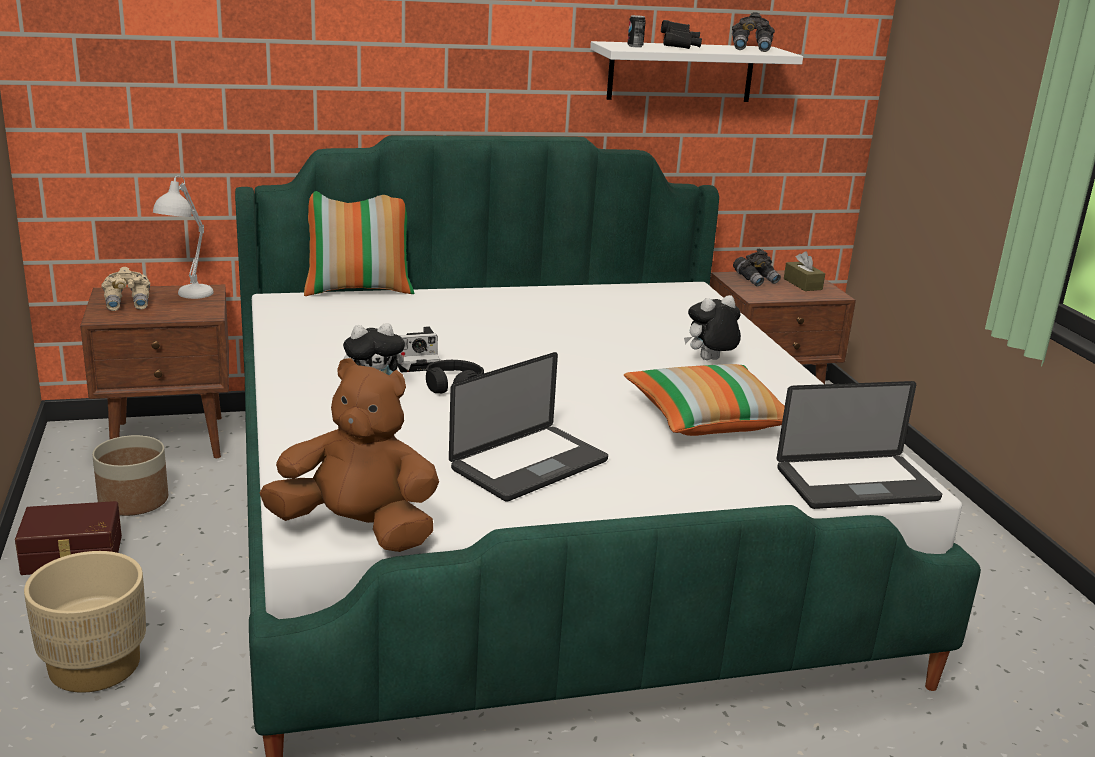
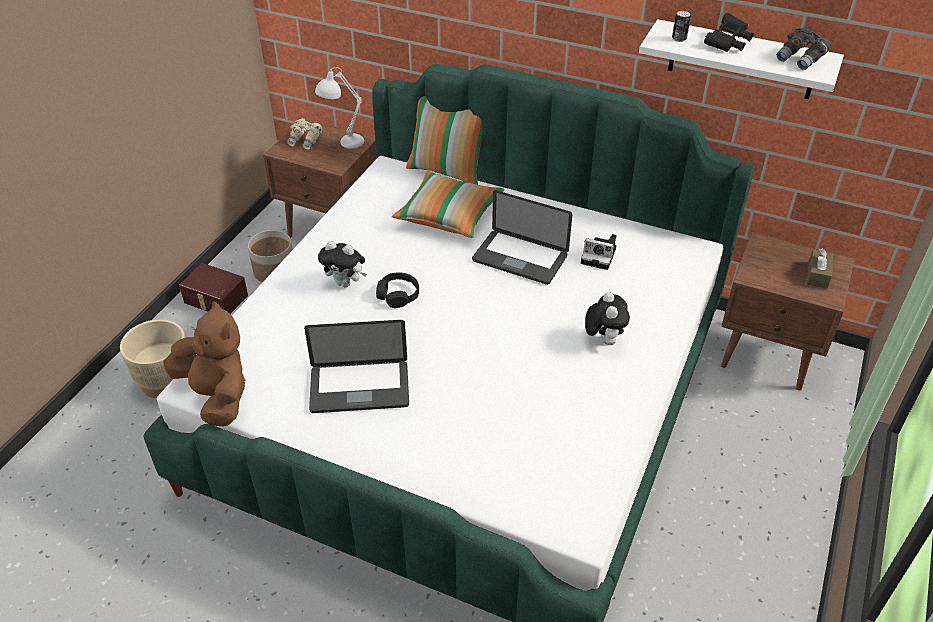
camera: 40 degrees right, 20 degrees up
camera [398,326,440,373] -> camera moved to [581,234,616,270]
pillow [624,364,785,436] -> pillow moved to [392,171,505,238]
plush toy [684,295,741,360] -> plush toy turned 75 degrees clockwise [585,292,630,345]
grey binoculars [733,249,781,287] -> none
laptop [777,381,942,509] -> laptop moved to [472,190,572,285]

